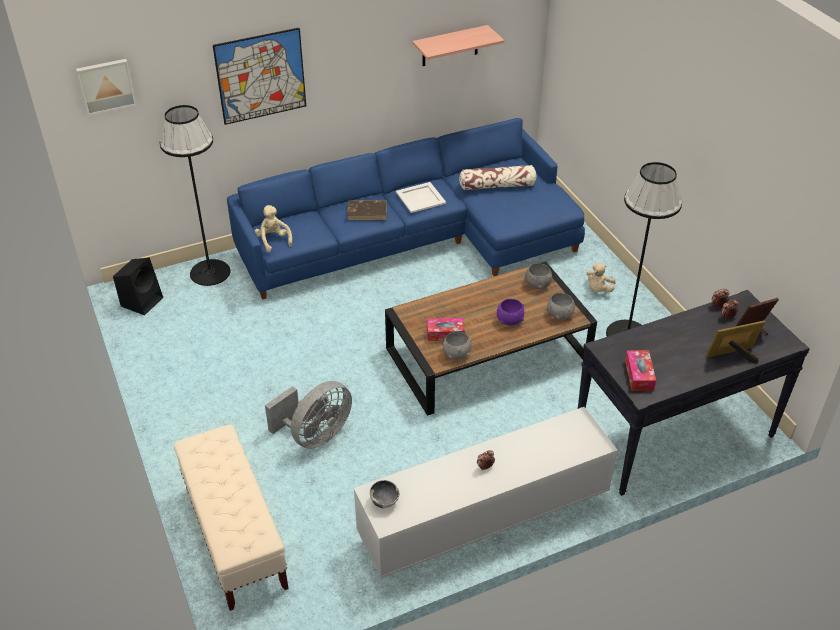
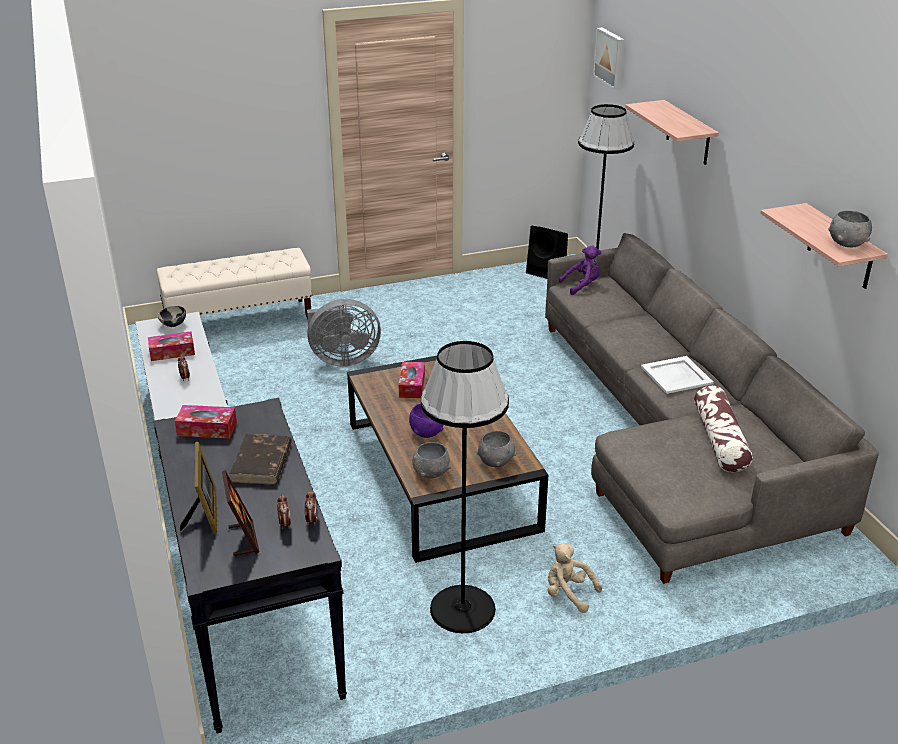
camera: 95 degrees right, 10 degrees down
picture [213,28,306,125] -> shelf [625,100,719,165]
blue sofa [227,118,585,299] -> grey sofa [545,233,879,584]
beige plush toy [254,205,292,252] -> purple plush toy [559,246,601,295]
grey fan [265,381,352,449] -> grey fan turned 60 degrees counterclockwise [307,299,381,367]
brown book [347,200,387,220] -> brown book moved to [229,434,292,485]
grey bowl [443,331,472,360] -> grey bowl moved to [828,210,872,248]
none -> tissue box [148,331,195,361]

